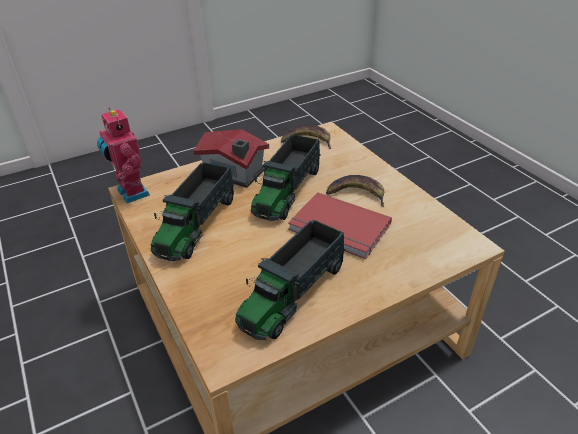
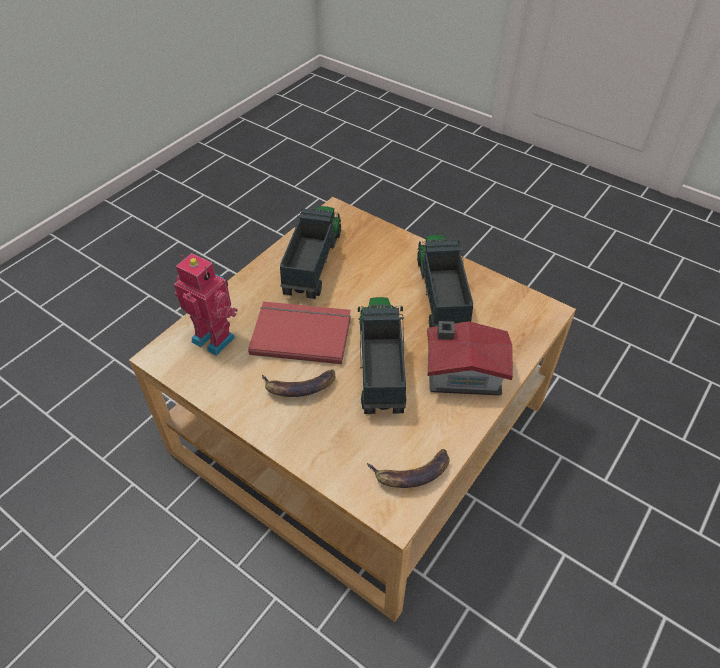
camera: 155 degrees right, 10 degrees up
toy robot [97,107,150,203] -> toy robot moved to [174,253,238,356]

